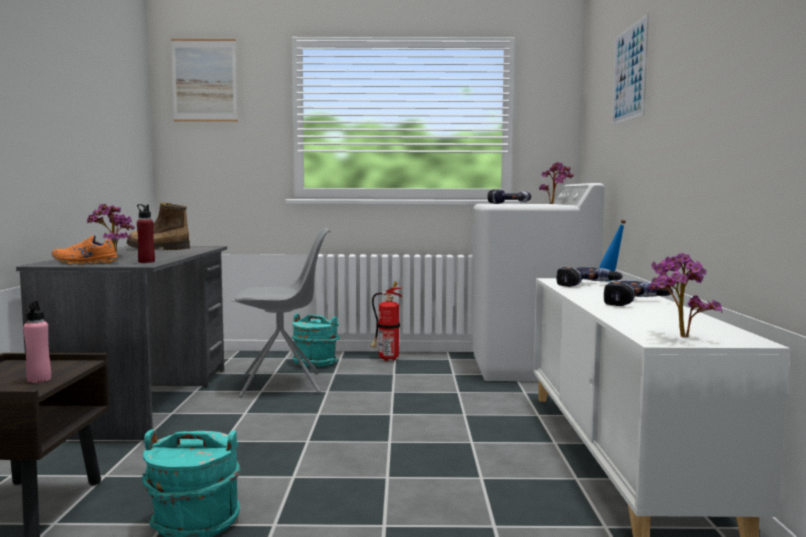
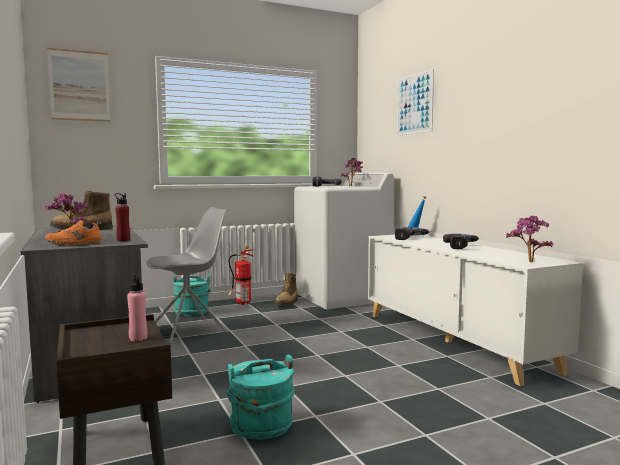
camera: 25 degrees left, 0 degrees up
none -> boot [274,273,298,306]

